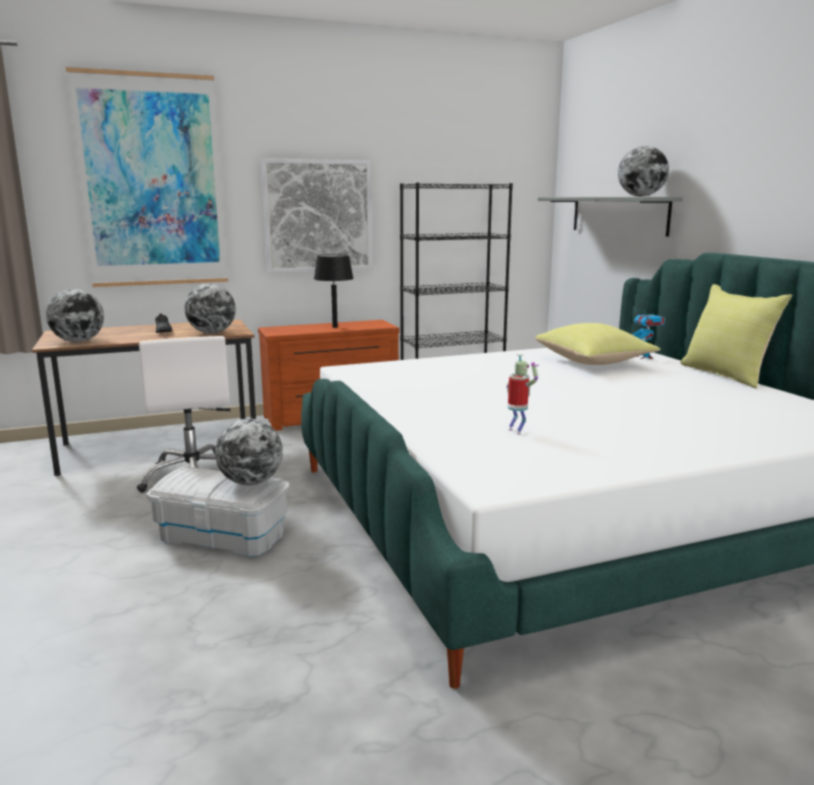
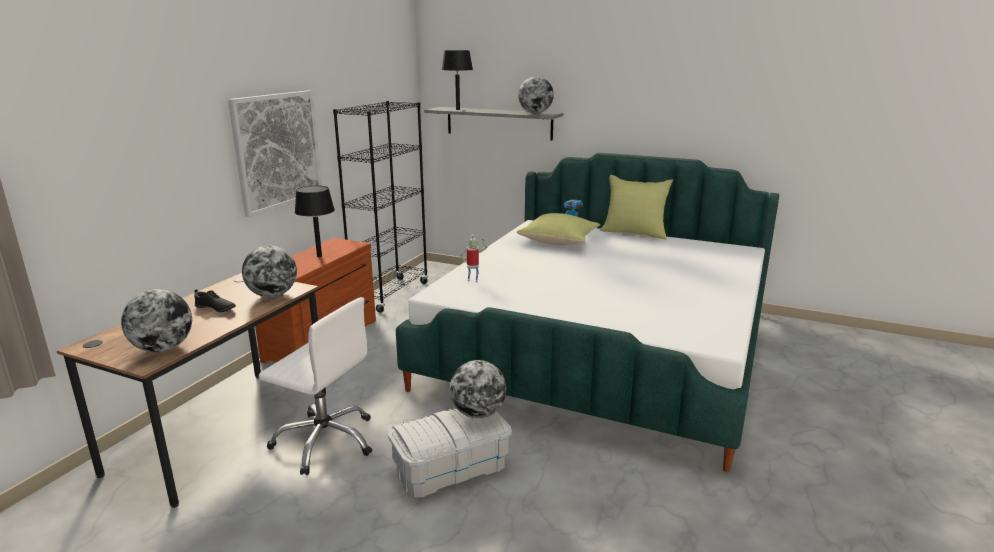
camera: 45 degrees left, 5 degrees up
picture [66,67,228,287] -> none
toy robot [506,354,539,435] -> toy robot moved to [460,235,487,282]
none -> black table lamp [441,50,473,110]

